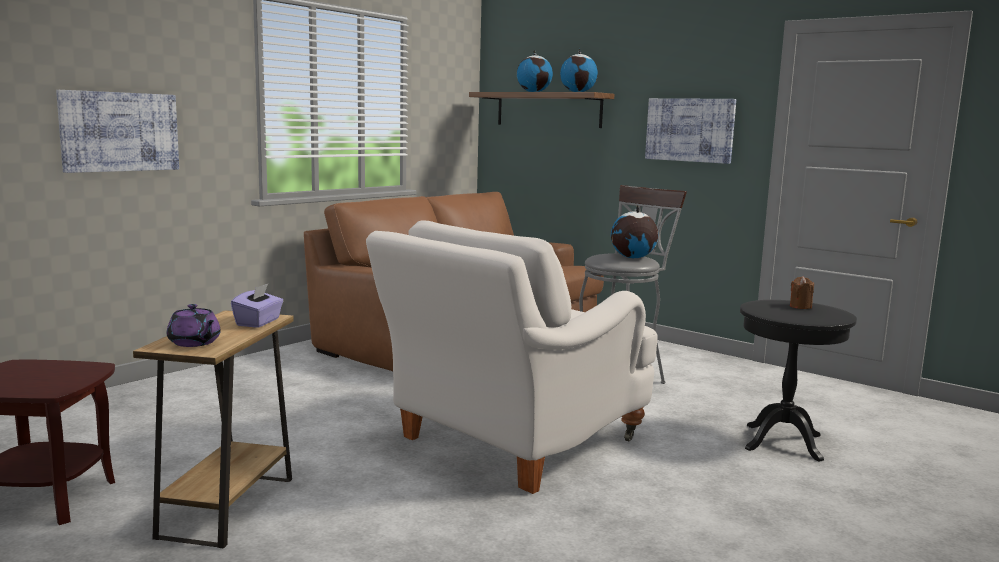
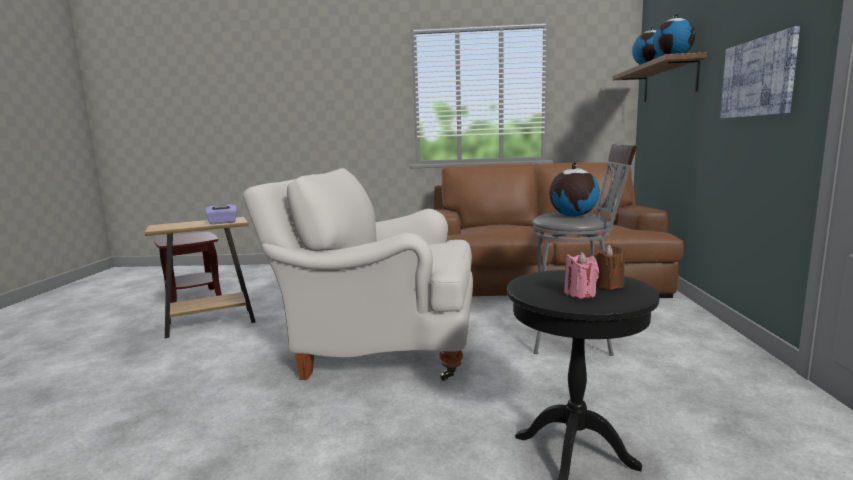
camera: 55 degrees right, 0 degrees up
picture [56,90,179,173] -> none
purple teapot [167,304,221,347] -> none
none -> pink candle [564,252,599,299]

